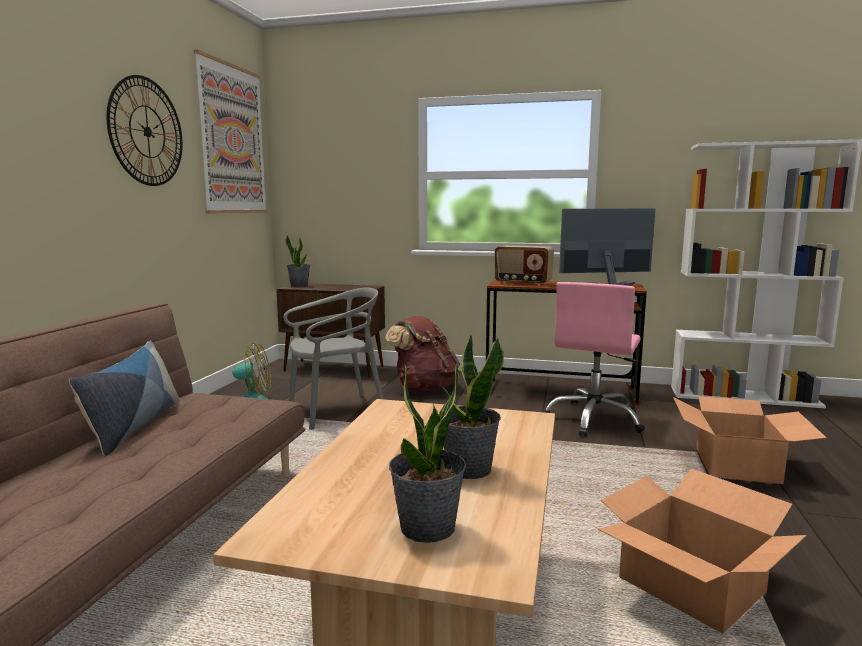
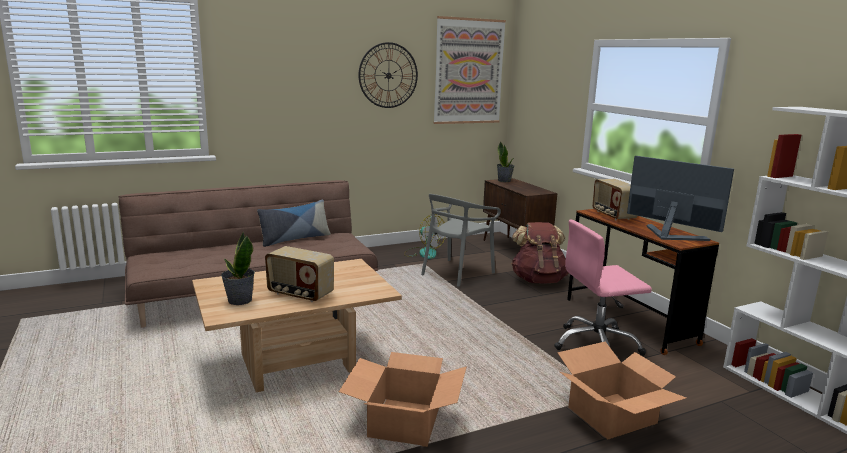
camera: 50 degrees right, 5 degrees up
grey chair [284,287,383,430] -> grey chair turned 105 degrees clockwise [421,194,501,287]
potted plant [443,334,504,479] -> radio [265,246,334,302]

